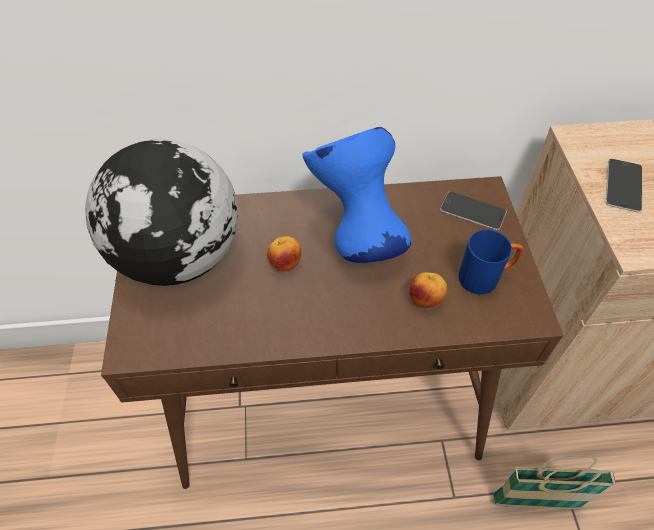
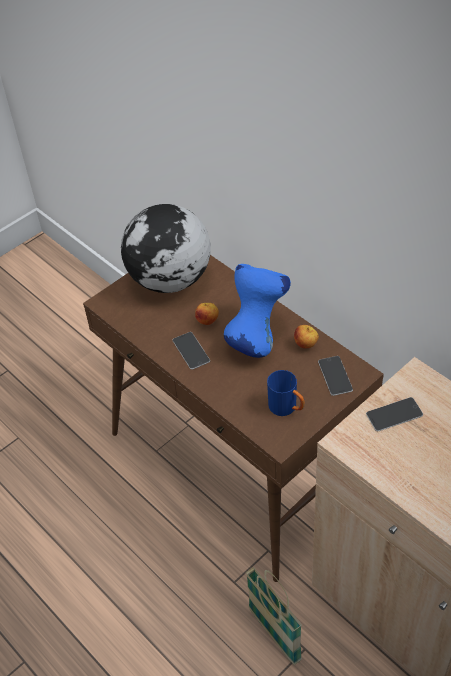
camera: 55 degrees right, 5 degrees down
apple [409,272,447,308] -> apple moved to [294,325,319,348]
none -> phone [172,332,210,370]

